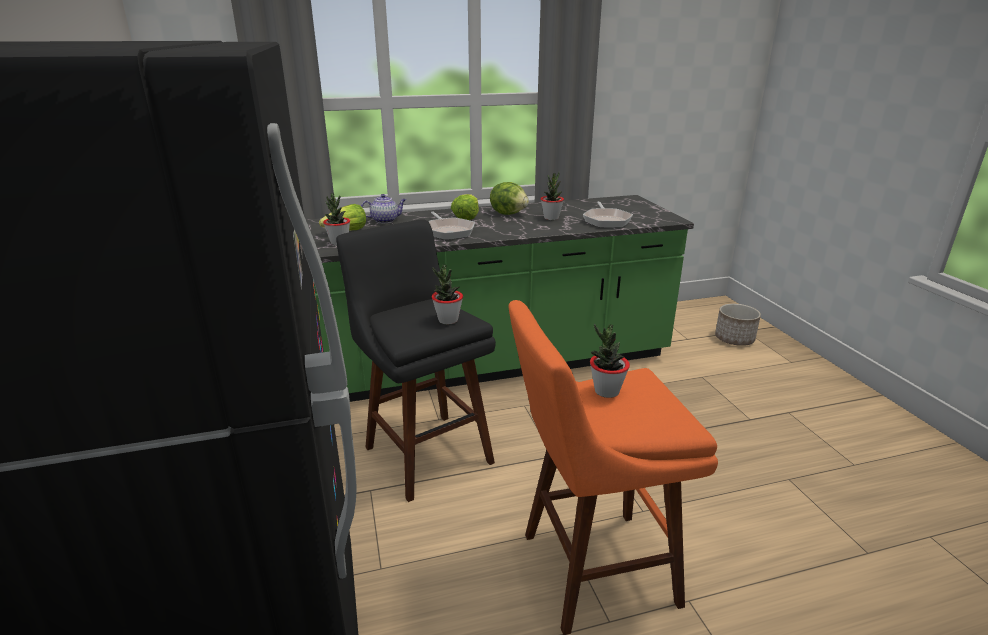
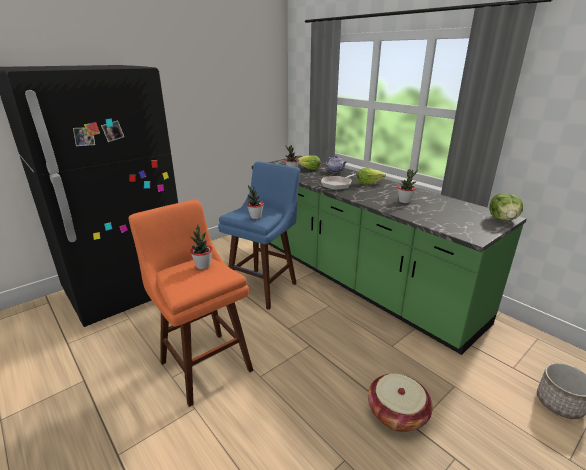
camera: 65 degrees right, 0 degrees up
black stool [336,219,496,502] -> blue stool [218,162,300,310]
lettuce [490,182,529,215] -> lettuce moved to [489,193,523,221]
frying pan [583,201,633,228] -> none
none -> basket [368,374,433,432]

